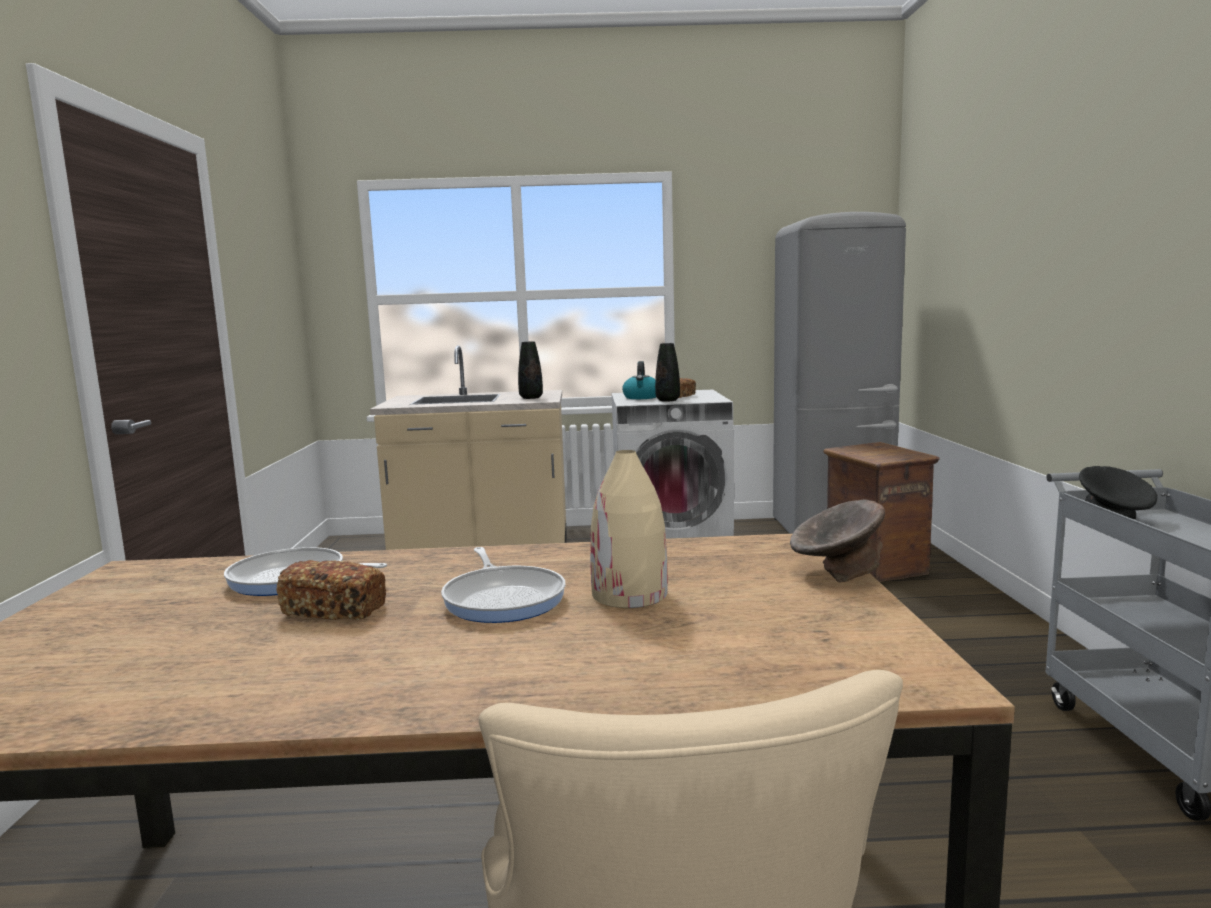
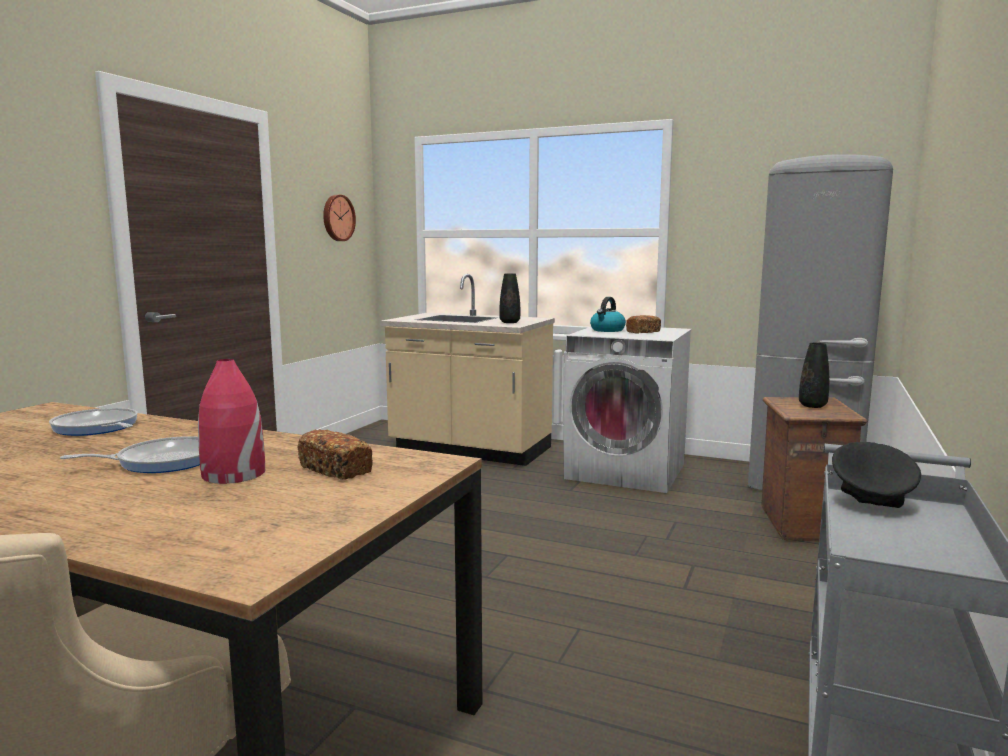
camera: 25 degrees right, 0 degrees up
bread [276,560,386,620] -> bread moved to [297,429,373,480]
frying pan [441,547,566,623] -> frying pan turned 120 degrees counterclockwise [60,436,200,473]
beige vase [590,450,668,608] -> red vase [198,359,265,484]
black vase [655,343,680,402] -> black vase moved to [799,343,829,408]
grey bowl [790,499,885,582] -> none
none -> wall clock [323,195,356,241]

